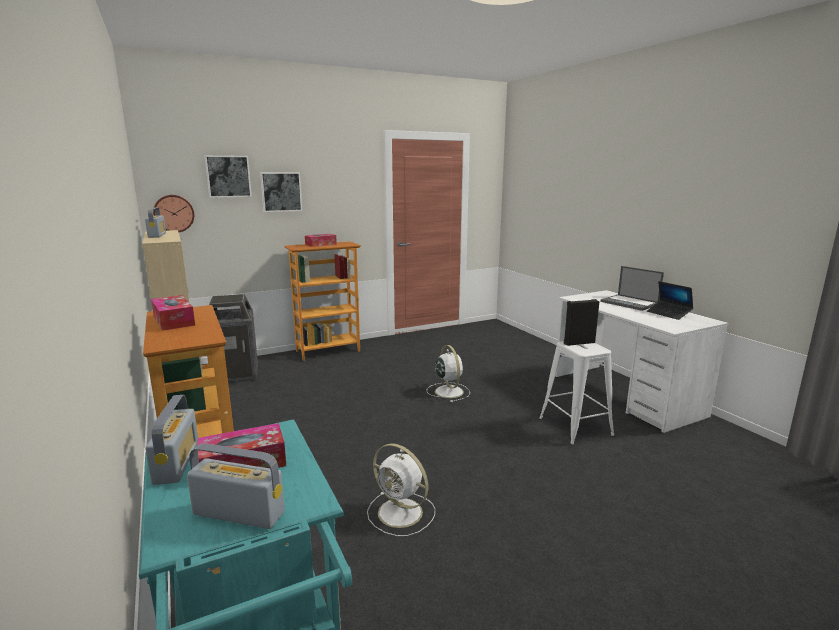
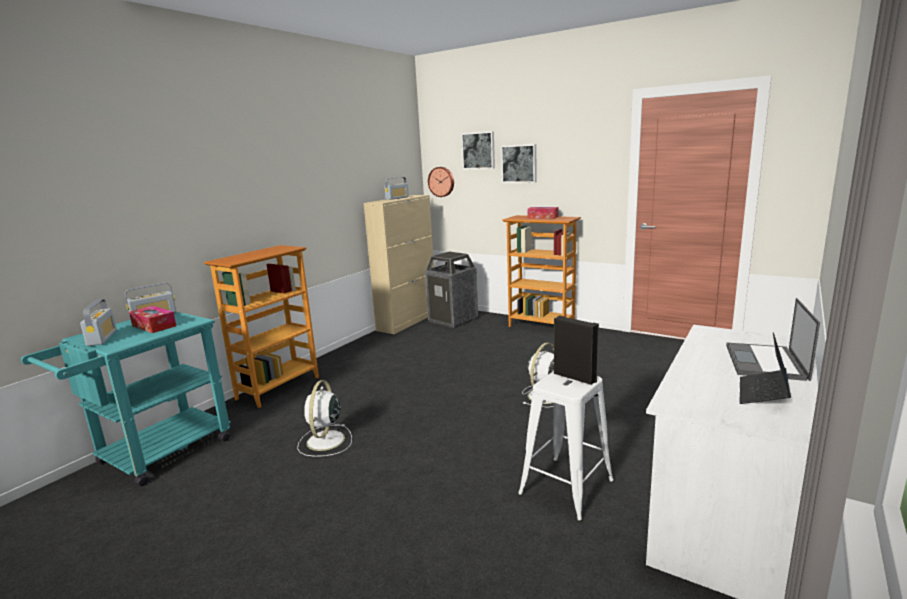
camera: 60 degrees right, 0 degrees up
tissue box [151,295,195,331] -> none

